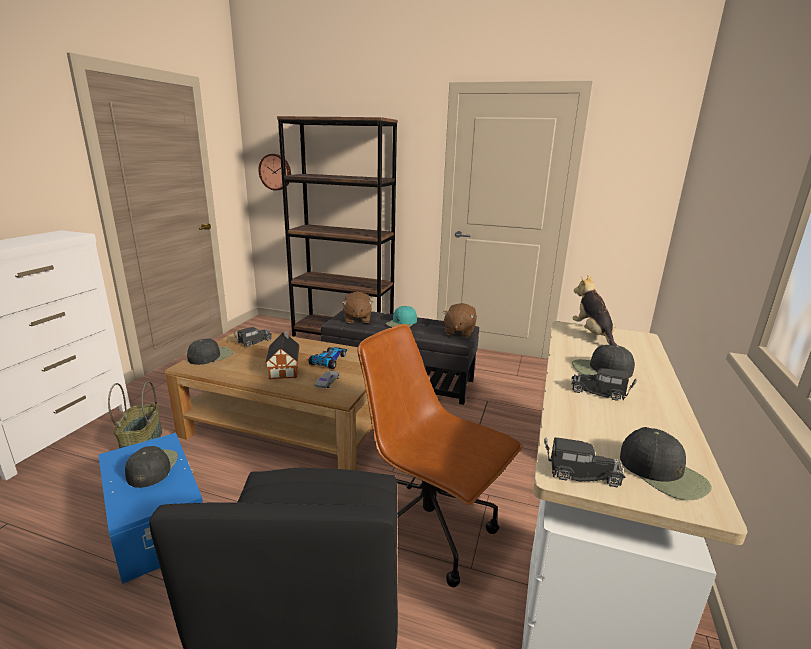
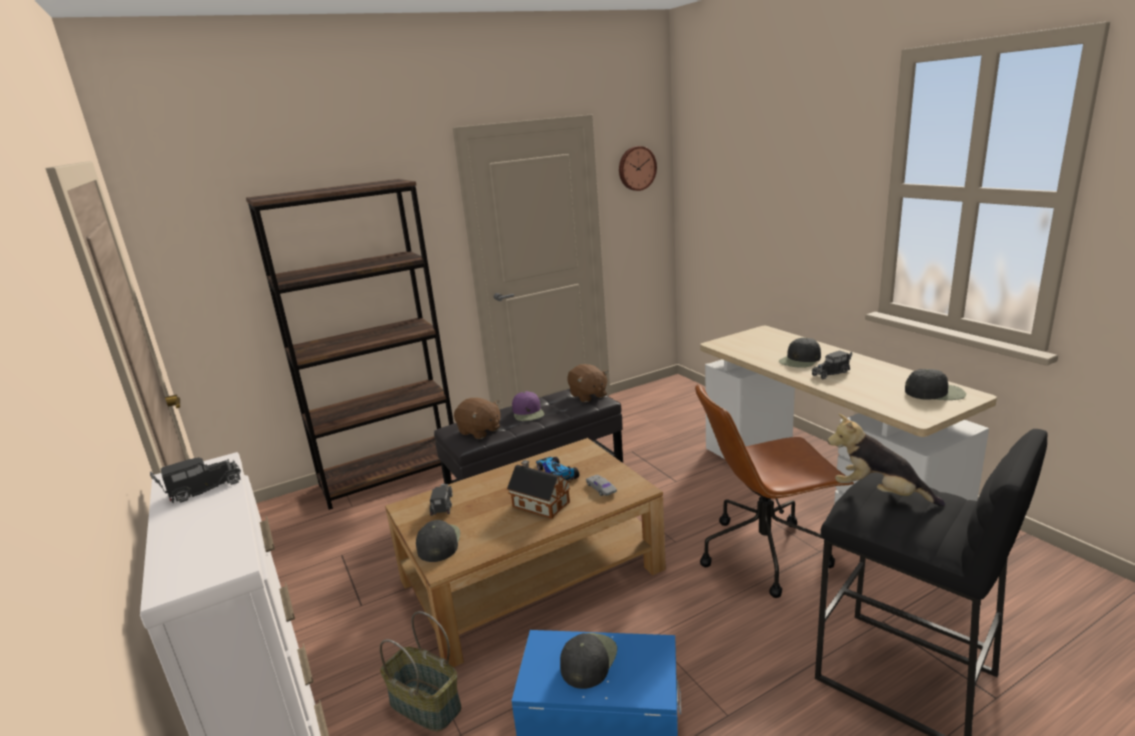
camera: 45 degrees left, 0 degrees up
black cap [125,446,178,488] -> black cap turned 75 degrees clockwise [560,633,617,689]
wall clock [258,154,291,191] -> wall clock moved to [619,146,657,191]
turquoise cap [386,306,417,327] -> purple cap [512,391,544,421]
toy truck [544,437,625,487] -> toy truck moved to [150,457,241,503]
plush toy [573,275,617,345] -> plush toy moved to [828,414,945,507]

